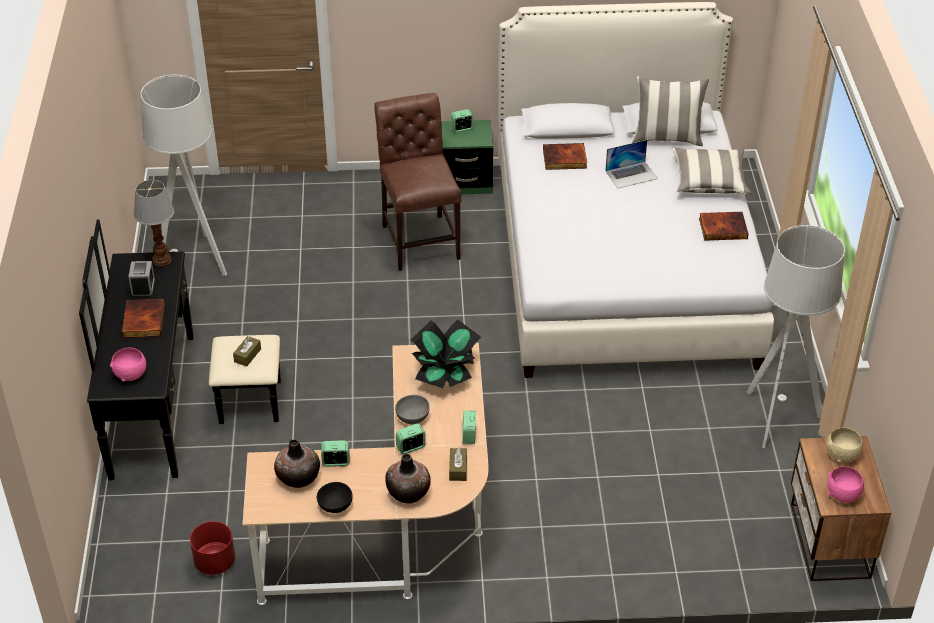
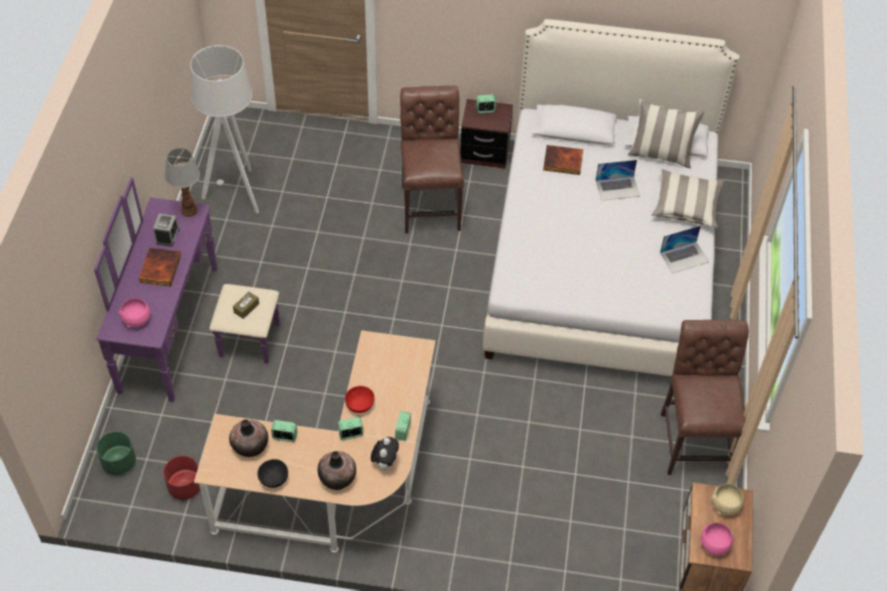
camera: 10 degrees right, 10 degrees up
black dresser [79,219,281,481] -> purple dresser [94,177,280,402]
grey bowl [395,395,430,424] -> red bowl [345,386,375,413]
potted plant [411,320,482,388] -> none
green nightstand [441,120,493,194] -> brown nightstand [460,99,513,169]
brown tissue box [449,448,467,481] -> plush toy [371,437,399,471]
book [699,212,749,241] -> laptop [660,225,709,273]
grey floor lamp [747,225,845,448] -> brown chair [661,320,749,475]
none -> green planter [96,431,136,475]

